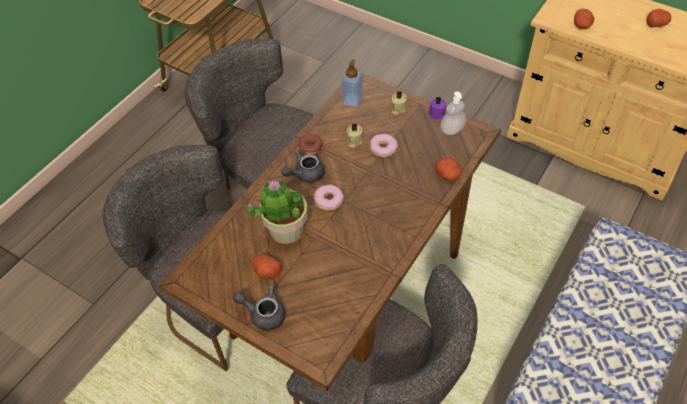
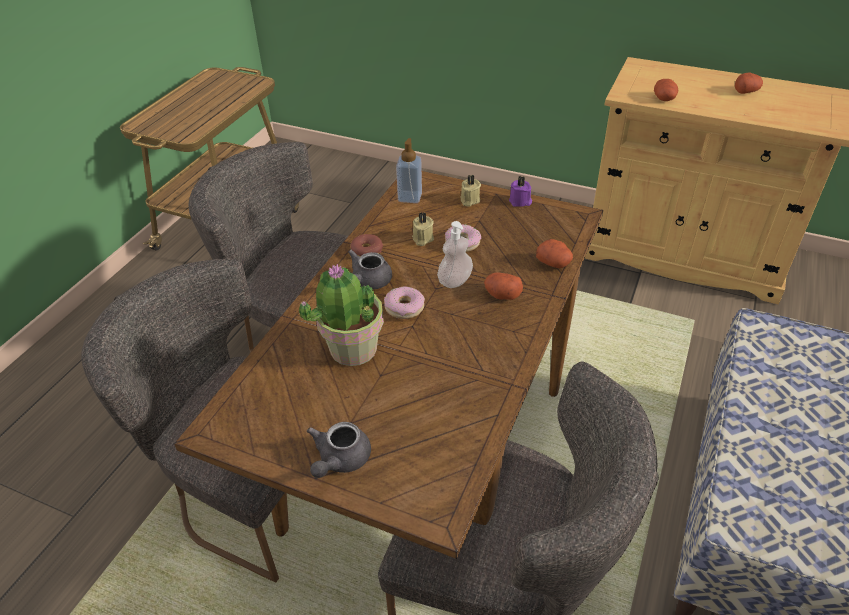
camera: 10 degrees left, 10 degrees down
grey teapot [233,285,286,331] -> grey teapot turned 75 degrees counterclockwise [307,422,371,478]
potato [252,254,282,279] -> potato moved to [484,272,523,300]
soap dispenser [440,91,466,135] -> soap dispenser moved to [437,221,473,288]

